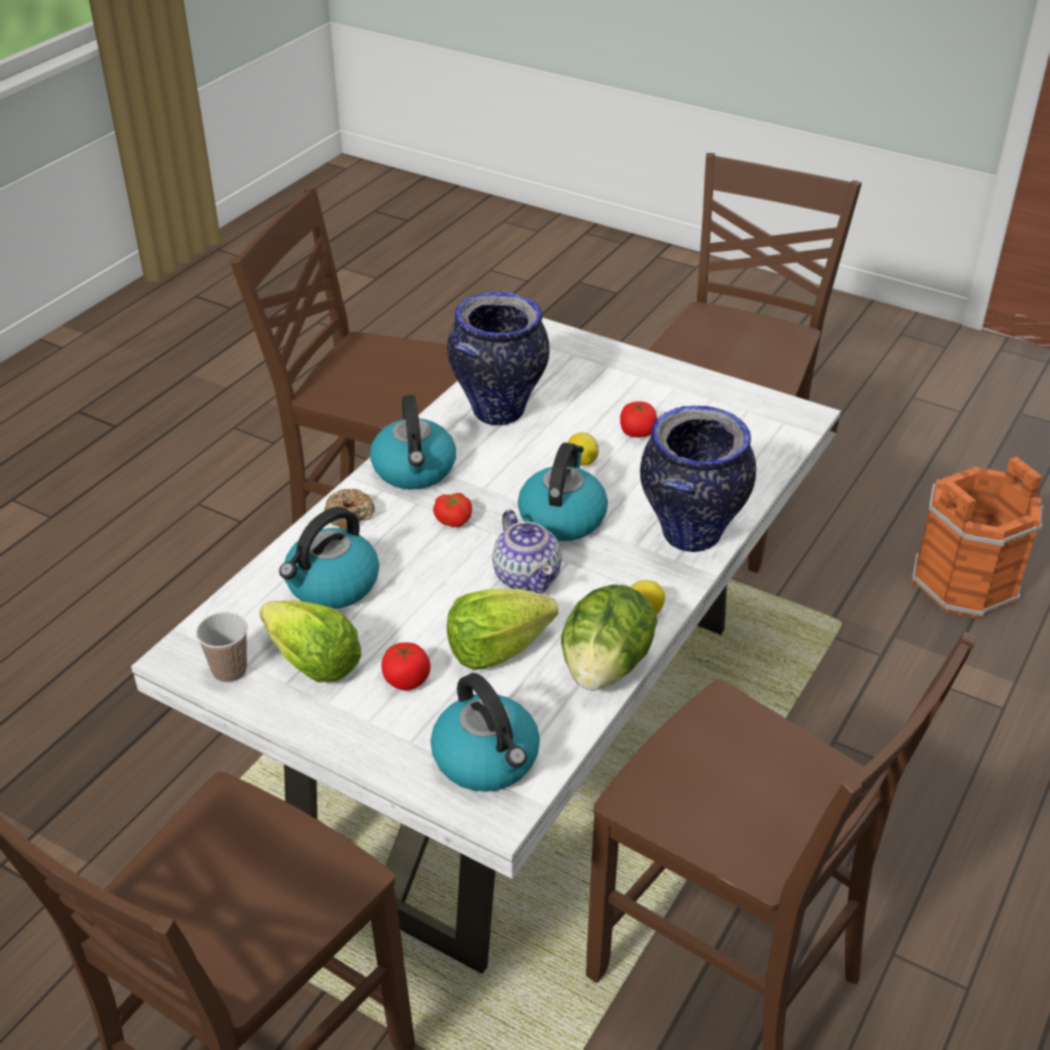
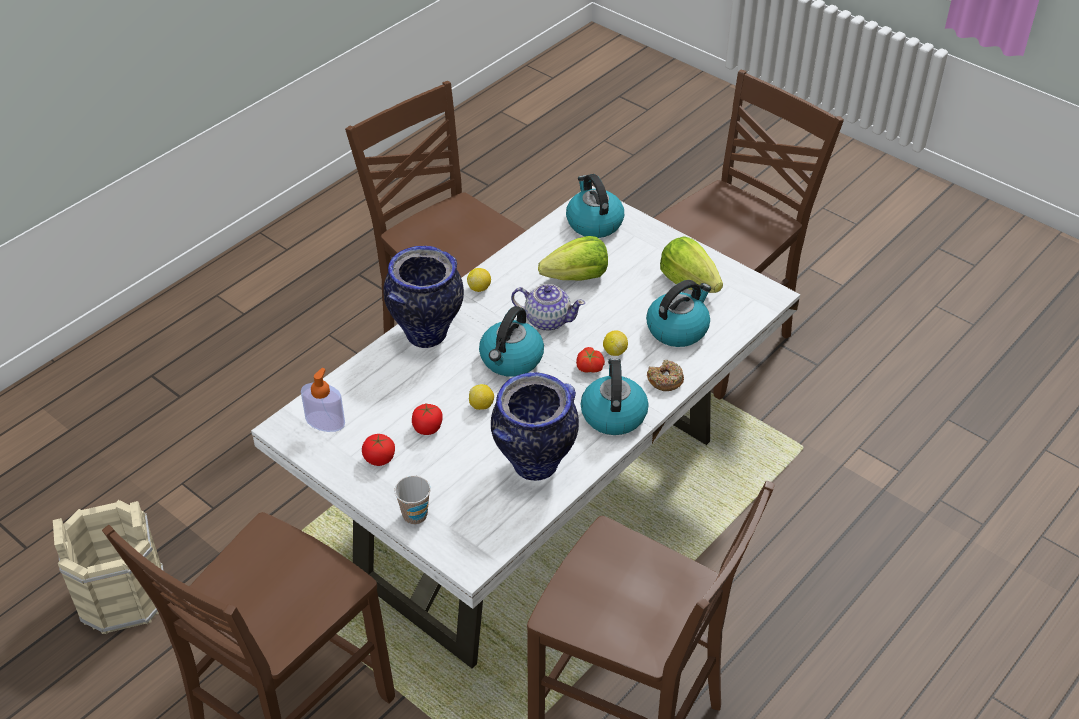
camera: 170 degrees left, 5 degrees up
cup [196,612,248,682] -> cup moved to [394,476,431,525]
tomato [381,642,431,690] -> tomato moved to [362,434,395,466]
teapot [492,510,562,593] -> teapot turned 120 degrees clockwise [511,284,585,331]
lettuce [561,584,658,691] -> none
orange bucket [912,457,1044,619] -> beige bucket [53,500,164,634]
none -> soap dispenser [301,368,345,432]
none -> lemon [603,330,628,356]

